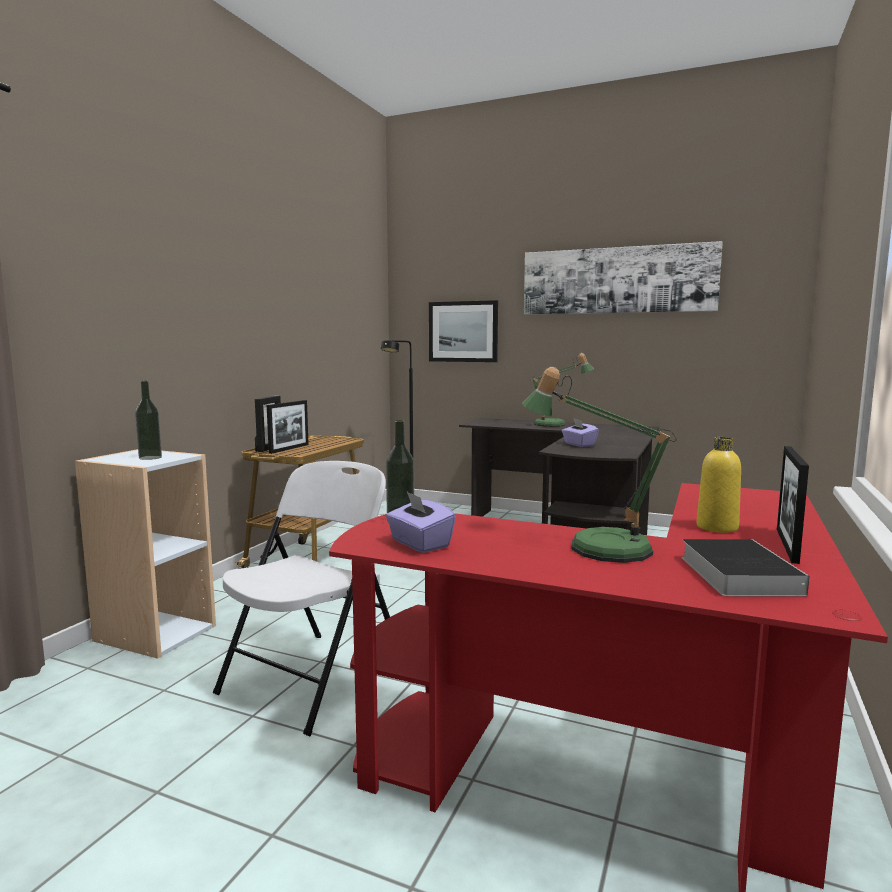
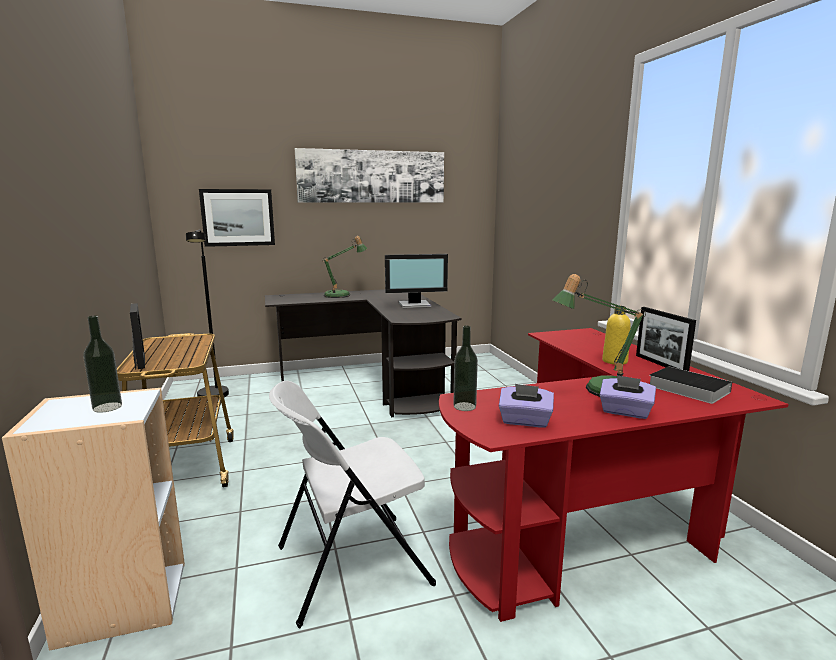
camera: 40 degrees left, 5 degrees up
white chair [213,461,390,737] -> white chair turned 105 degrees counterclockwise [269,381,436,629]
picture frame [267,400,309,454] -> none
purple tissue box [562,418,599,447] -> purple tissue box moved to [600,375,656,419]
none -> monitor [385,254,448,308]

